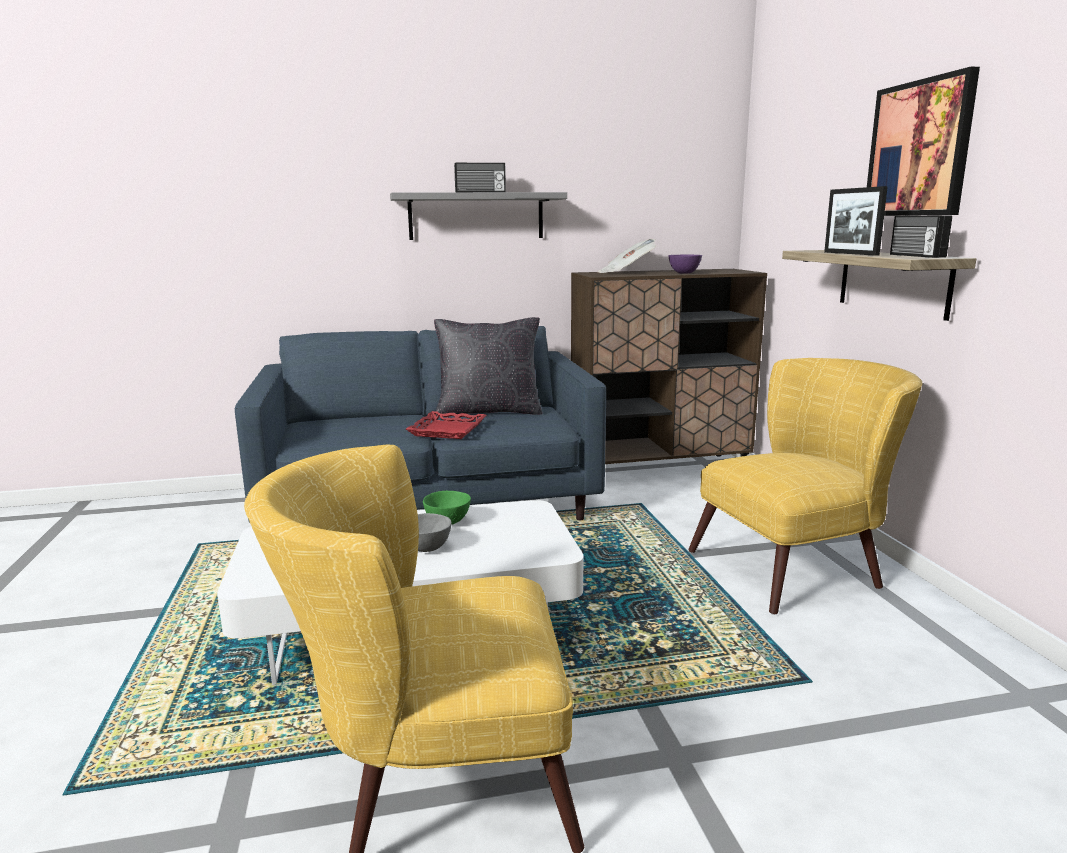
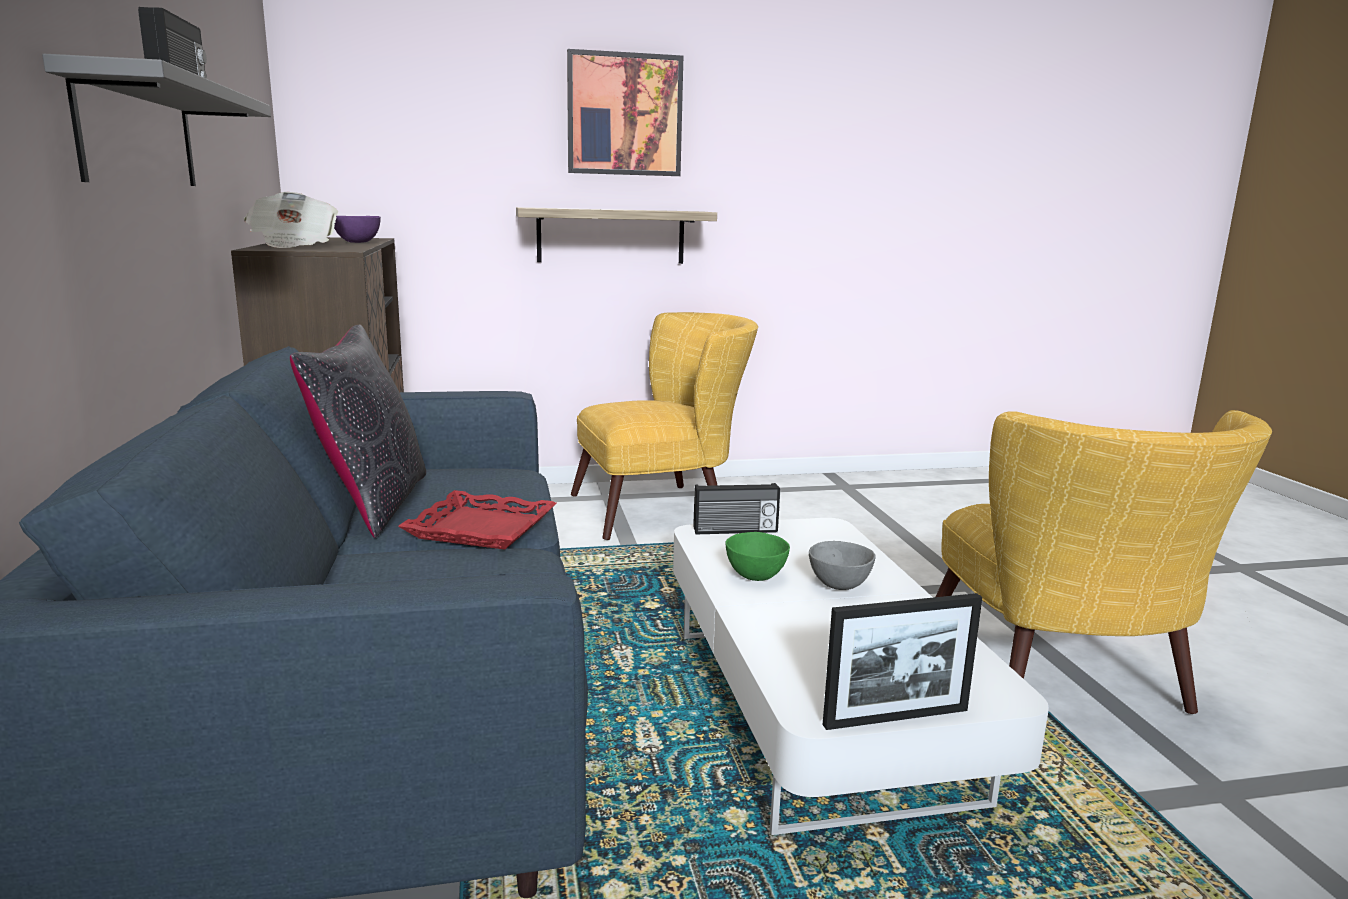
camera: 90 degrees left, 0 degrees up
yellow armchair [688,358,923,615] -> yellow armchair turned 90 degrees clockwise [571,312,758,540]
picture frame [824,186,888,256] -> picture frame moved to [823,593,982,730]
radio [890,215,952,258] -> radio moved to [693,483,780,534]

